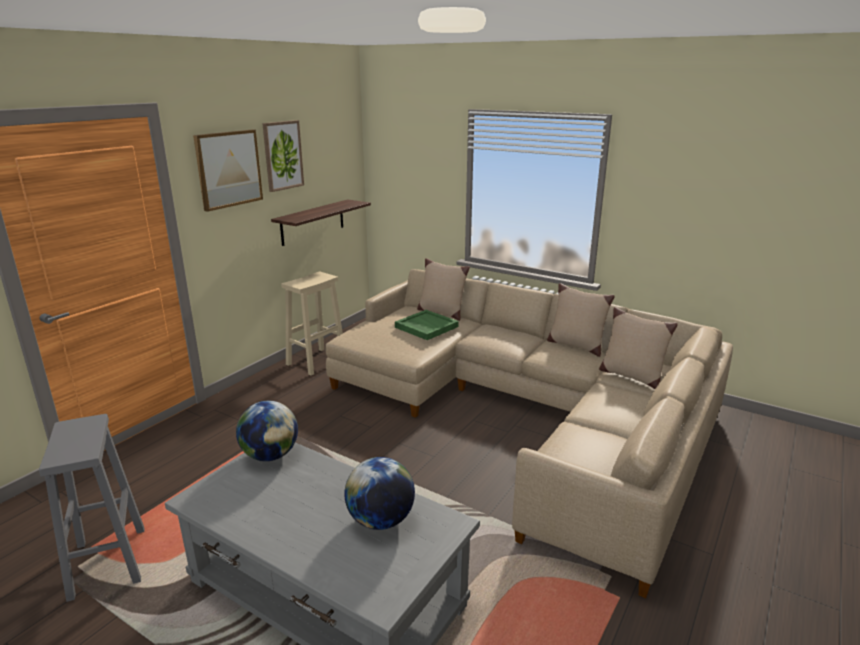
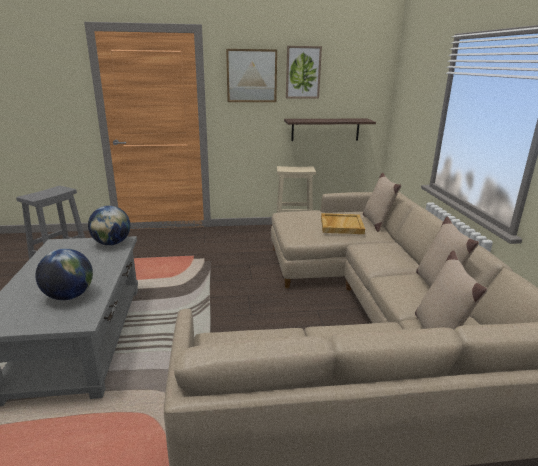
camera: 50 degrees right, 0 degrees up
green tray [395,310,459,340] -> beige tray [321,213,365,234]

